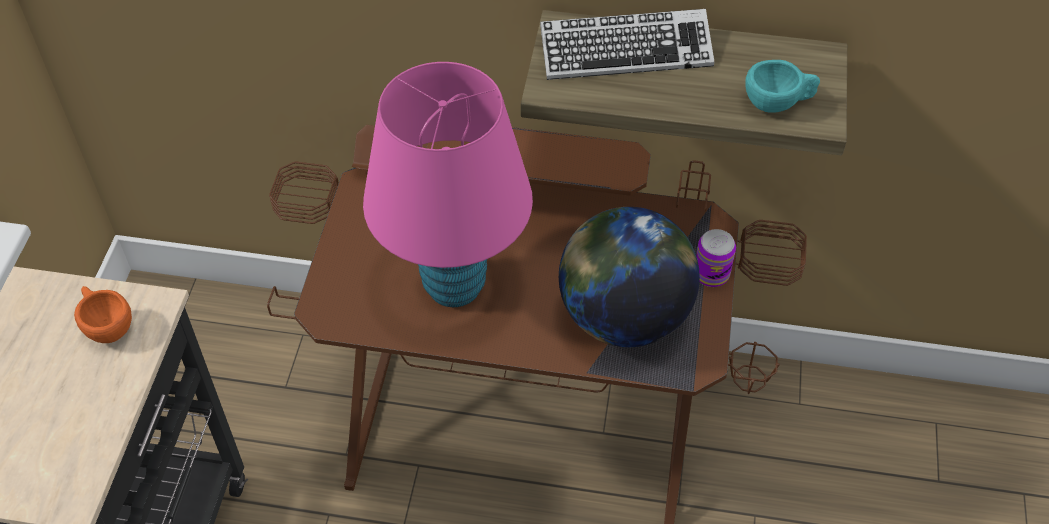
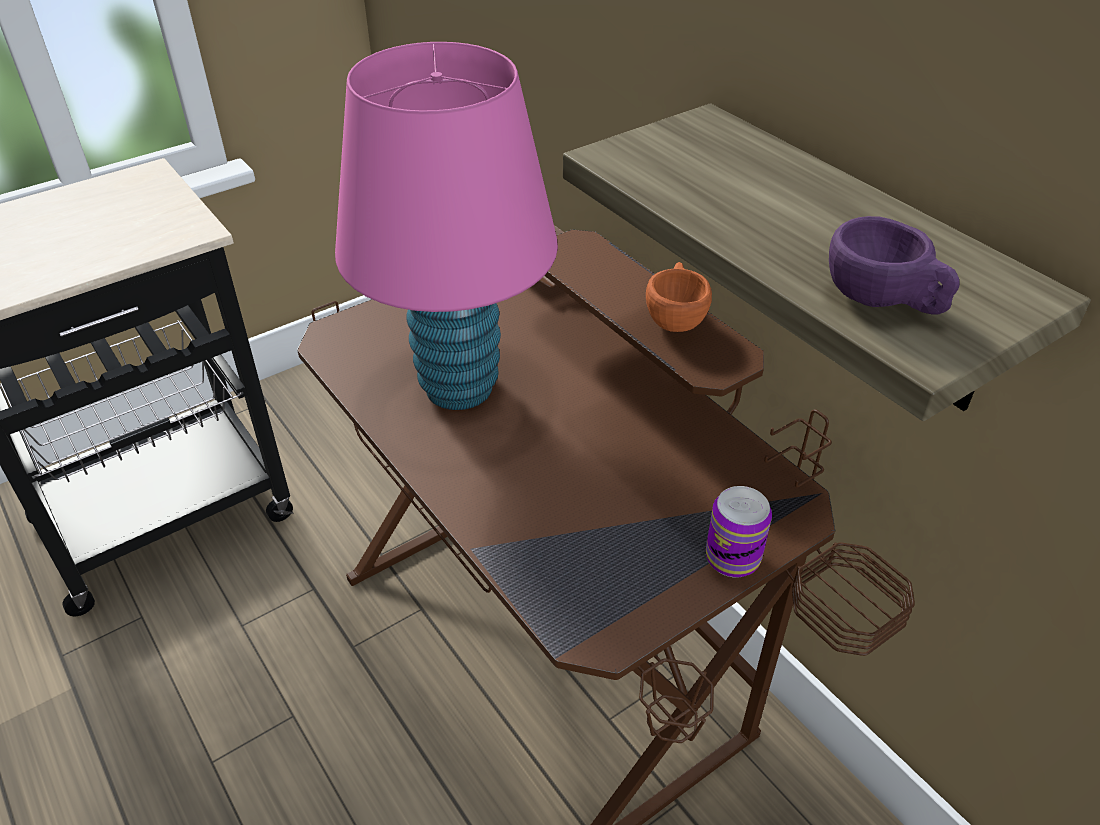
camera: 45 degrees right, 10 degrees down
orange cup [74,286,132,343] -> orange cup moved to [646,262,712,332]
keyboard [540,9,714,80] -> none
globe [559,207,700,347] -> none
turquoise cup [745,60,820,113] -> purple cup [829,216,960,314]

